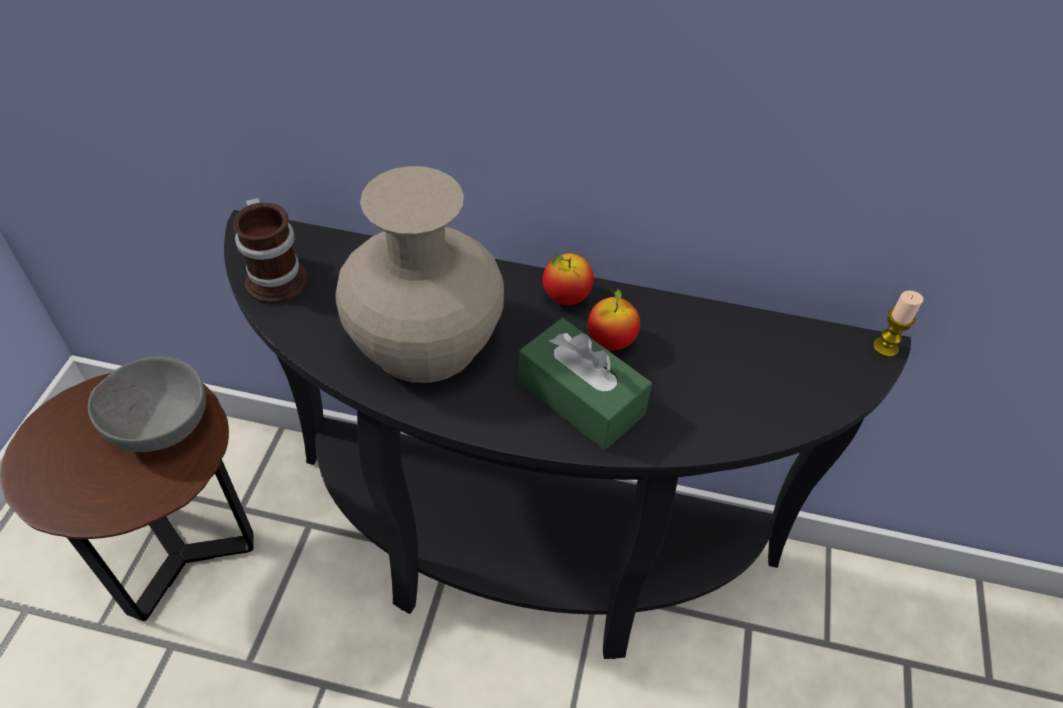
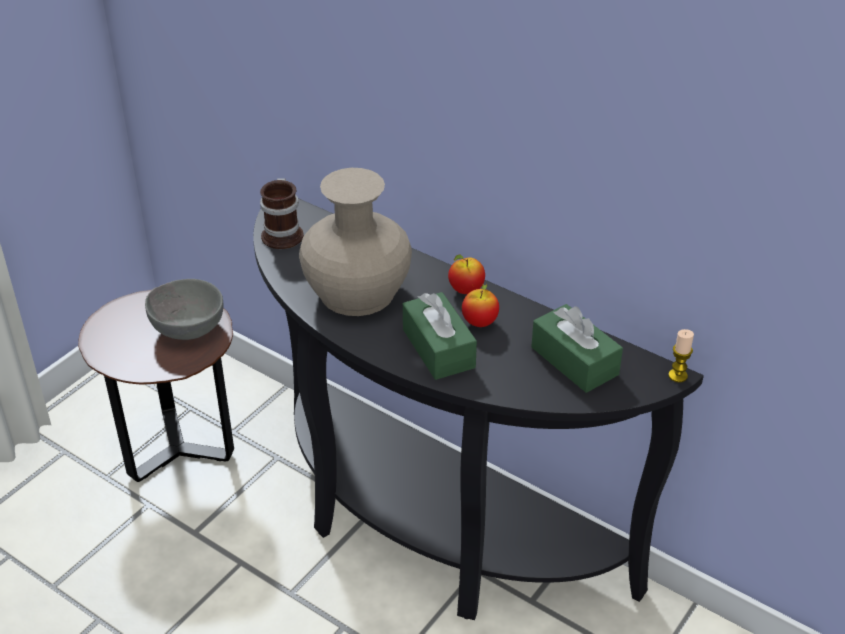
camera: 25 degrees right, 10 degrees down
none -> green tissue box [531,304,623,393]

